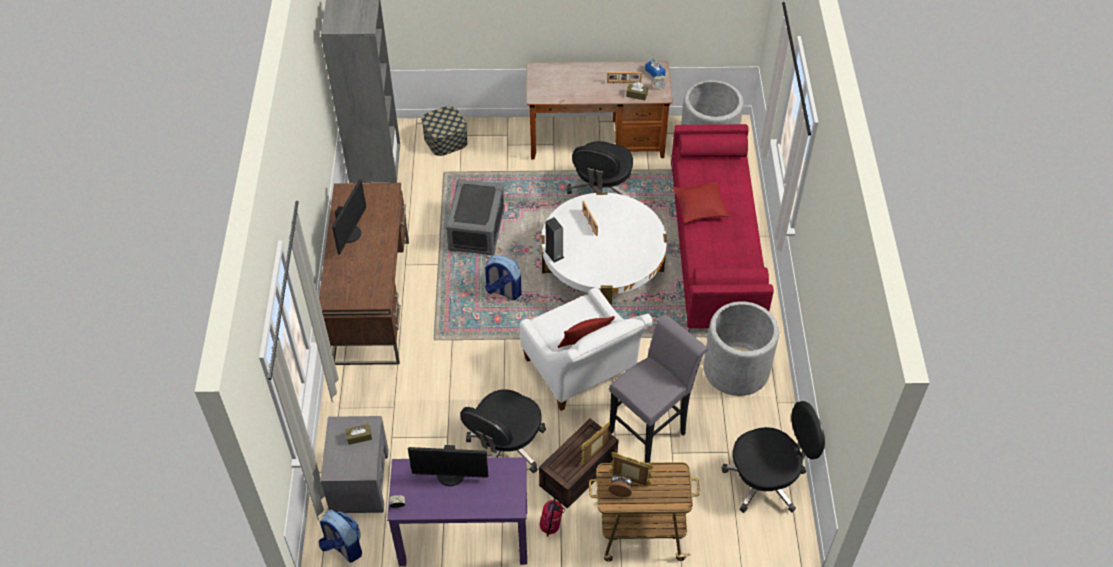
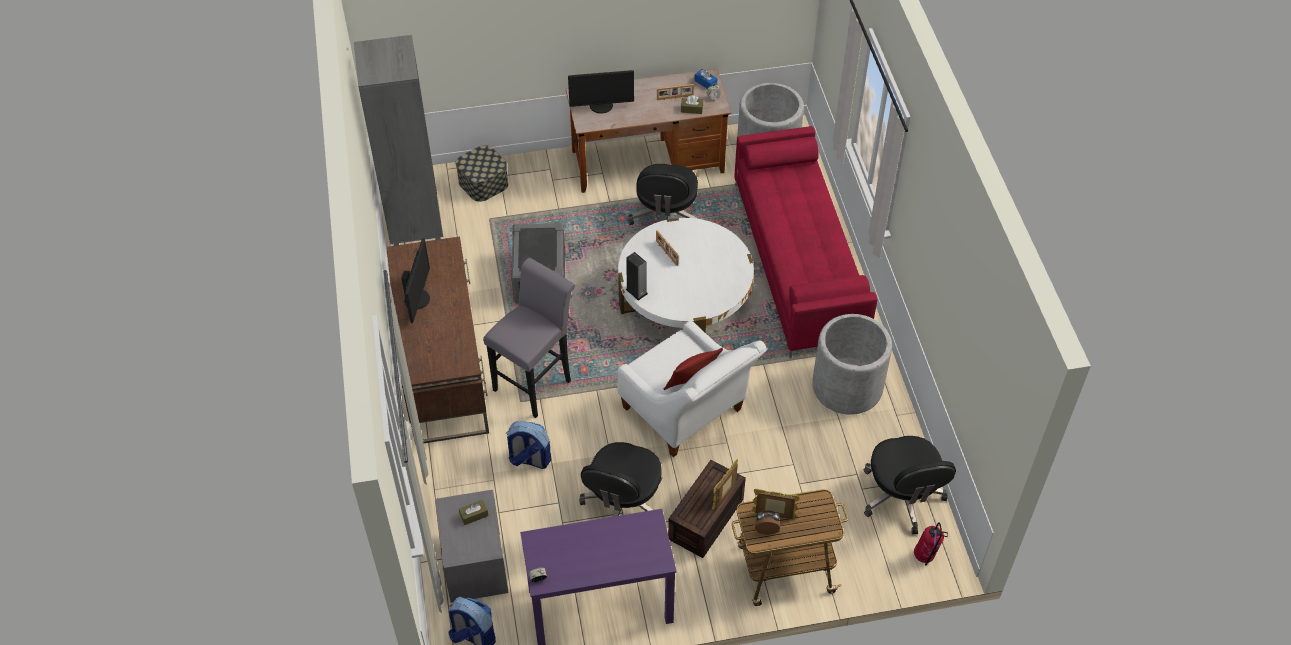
camera: 10 degrees left, 0 degrees up
monitor [408,445,488,486] -> monitor moved to [568,70,634,114]
backpack [484,255,522,300] -> backpack moved to [506,421,551,469]
fire extinguisher [540,498,565,537] -> fire extinguisher moved to [914,522,948,565]
grey stool [609,314,708,463] -> grey stool moved to [483,258,575,418]
red pillow [672,181,730,224] -> none
black office chair [722,401,825,513] -> black office chair turned 105 degrees clockwise [864,436,956,534]

